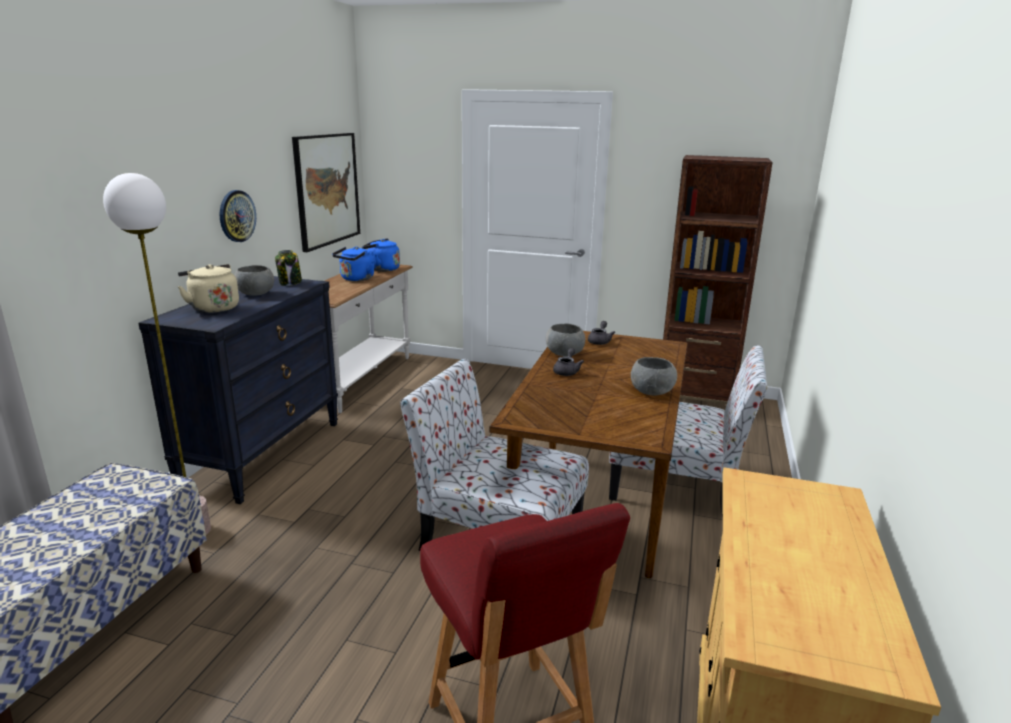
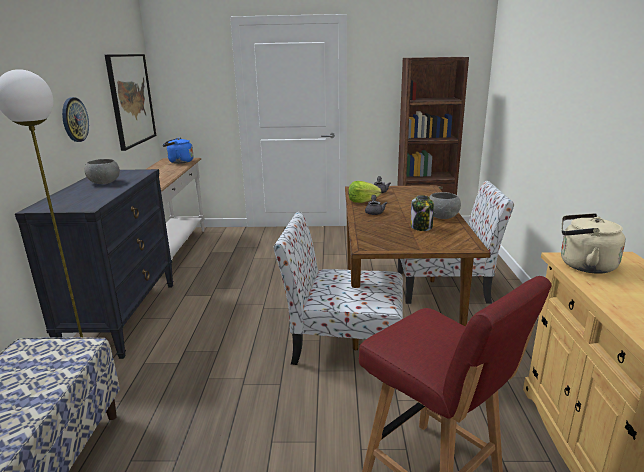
camera: 15 degrees left, 0 degrees up
beige kettle [178,264,239,313] -> beige kettle moved to [561,213,626,274]
jar [275,250,302,286] -> jar moved to [411,195,434,231]
blue kettle [332,246,374,281] -> none
grey bowl [546,323,586,356] -> lettuce [348,181,381,203]

